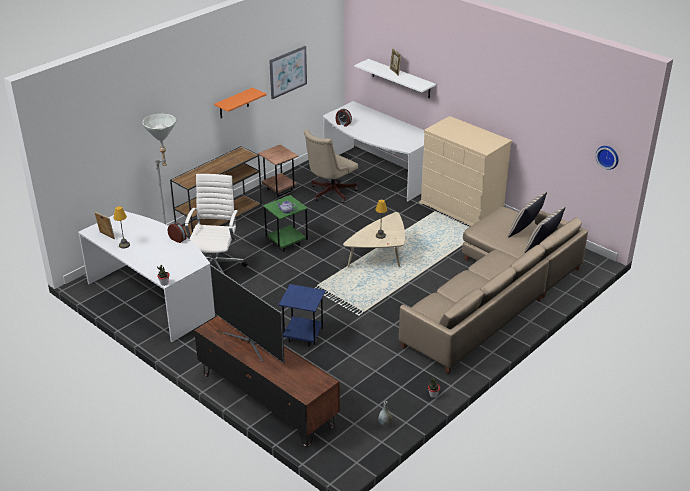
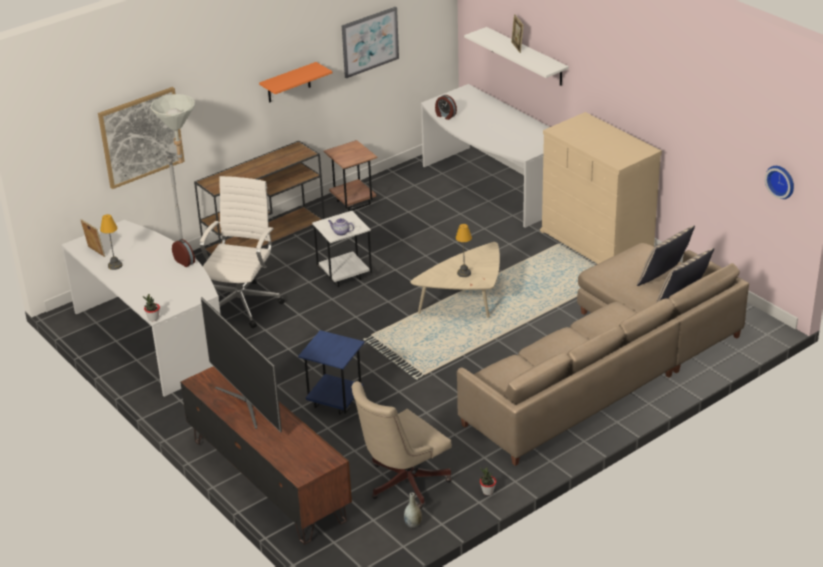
camera: 10 degrees right, 0 degrees up
green side table [263,195,308,252] -> white side table [312,211,372,287]
beige office chair [304,129,358,203] -> beige office chair moved to [351,381,452,509]
none -> picture [98,87,185,189]

